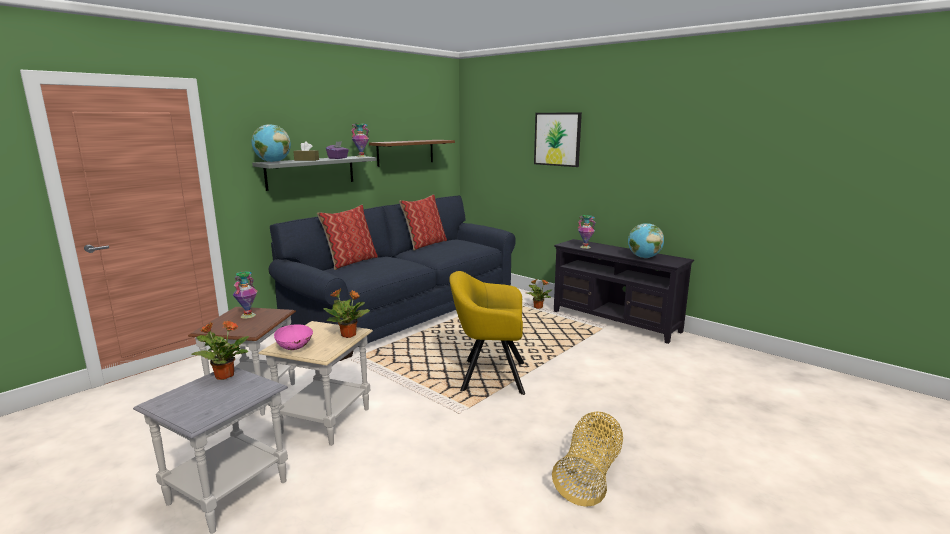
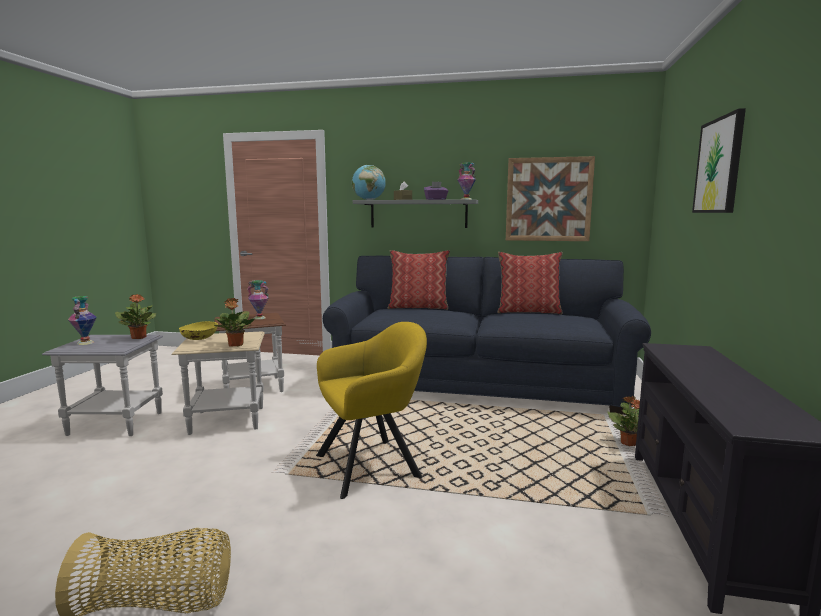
camera: 60 degrees right, 5 degrees down
pink bowl [274,324,313,350] -> yellow bowl [179,321,218,340]
brown shelf [369,140,455,167] -> picture [506,156,595,241]
yellow armchair [449,271,525,395] -> yellow armchair turned 90 degrees clockwise [316,322,427,499]
vase [578,215,596,249] -> vase moved to [68,296,97,345]
globe [628,223,664,258] -> none

